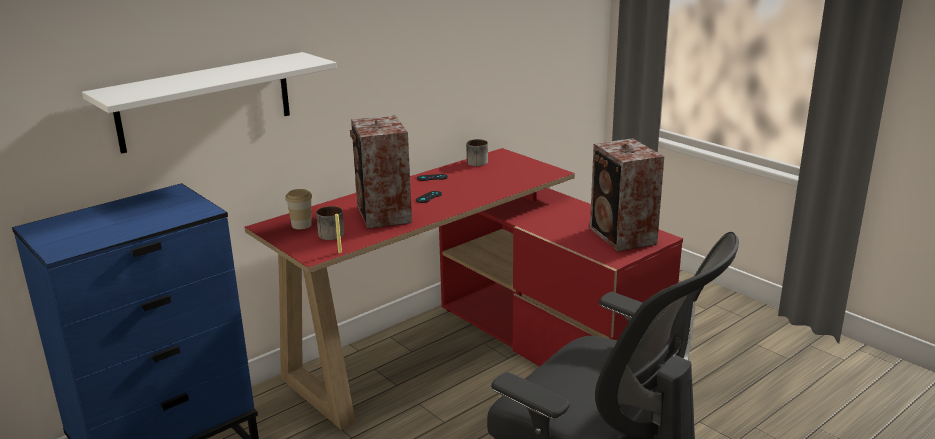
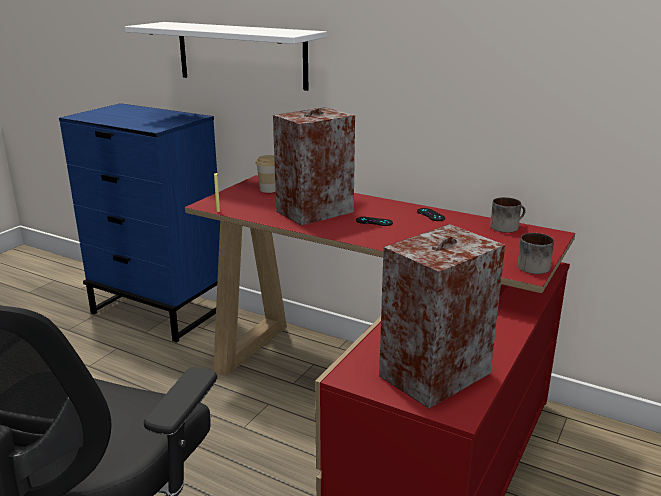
camera: 70 degrees right, 0 degrees up
mug [316,206,344,240] -> mug moved to [517,233,554,274]

